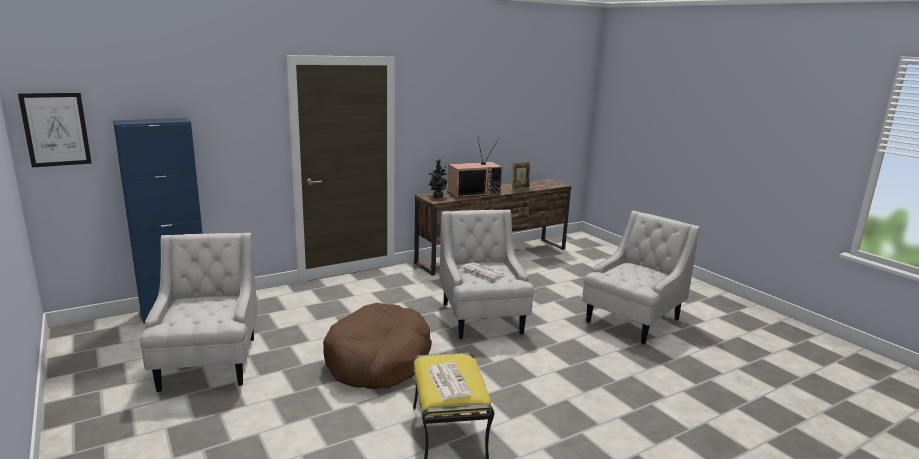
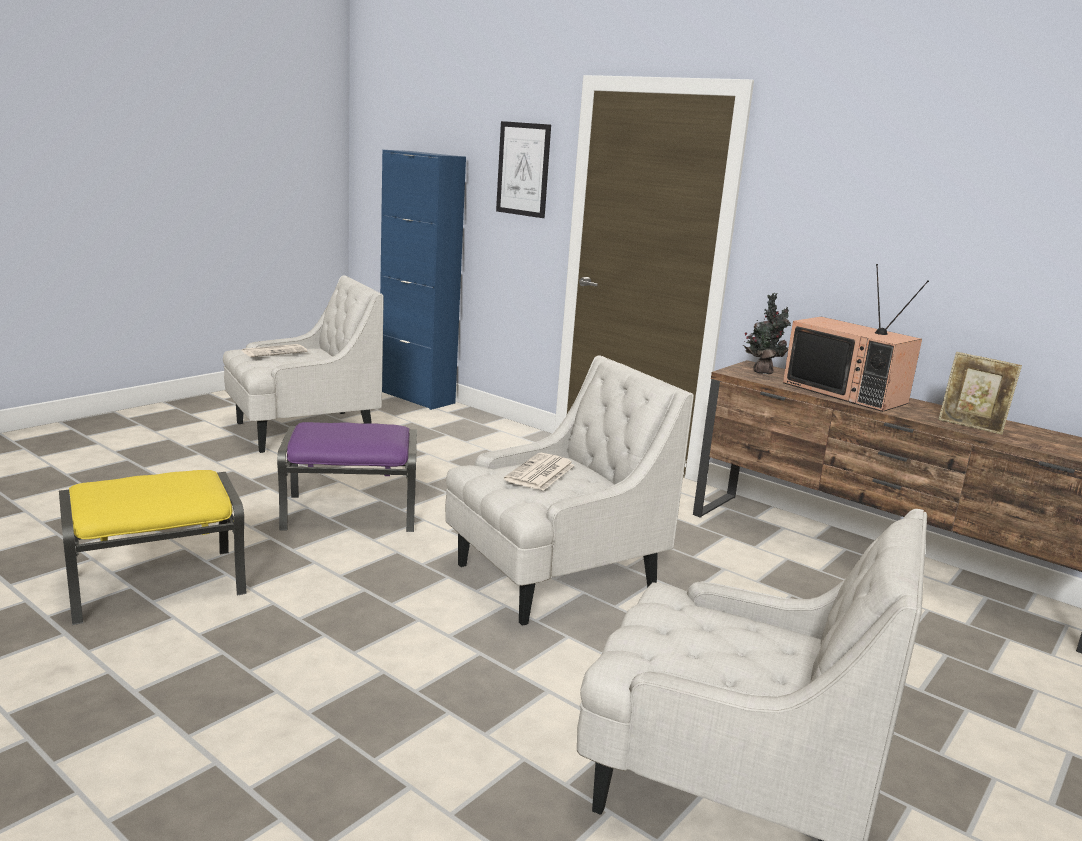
camera: 70 degrees right, 0 degrees up
picture [18,93,92,167] -> picture moved to [496,121,551,218]
brown dog bed [323,303,432,389] -> purple ottoman [277,422,417,532]
newspaper [427,363,472,400] -> newspaper moved to [242,344,307,357]

